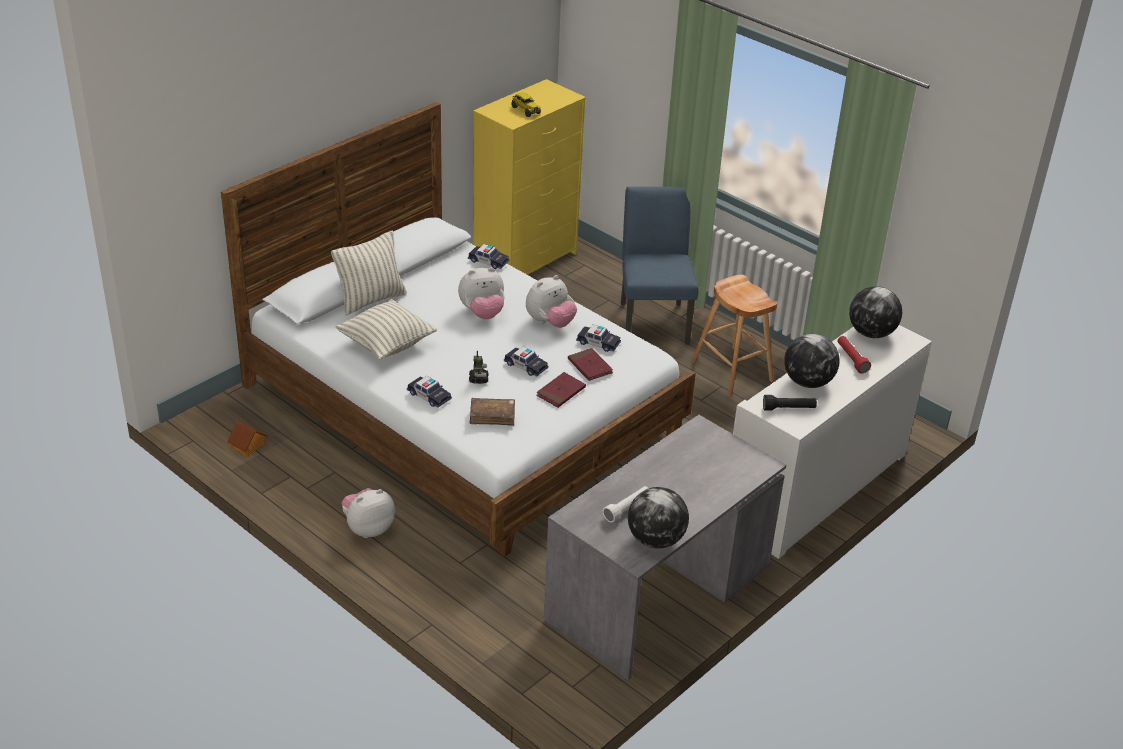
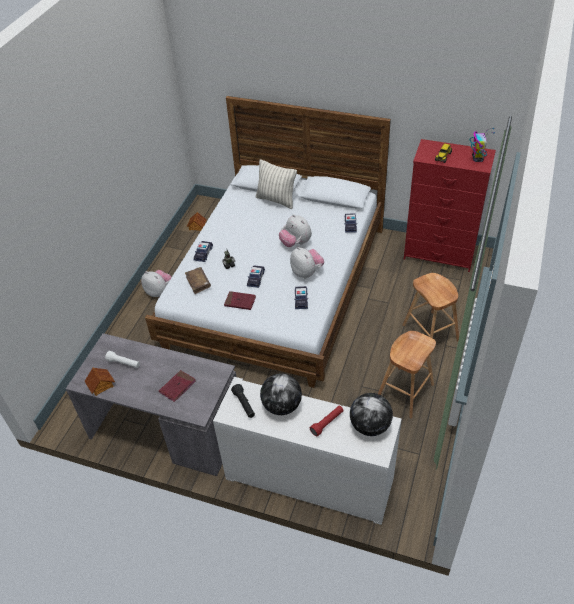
camera: 70 degrees right, 10 degrees up
pillow [335,299,437,359] -> none
yellow dresser [473,79,586,275] -> red dresser [404,139,496,272]
plush toy [526,275,577,328] -> plush toy turned 150 degrees counterclockwise [290,247,324,279]
red book [568,348,613,381] -> red book moved to [159,370,196,402]
blue chair [621,187,699,345] -> brown stool [403,273,459,341]
globe [628,487,689,549] -> toy house [85,368,115,396]
none -> toy robot [469,128,495,162]

